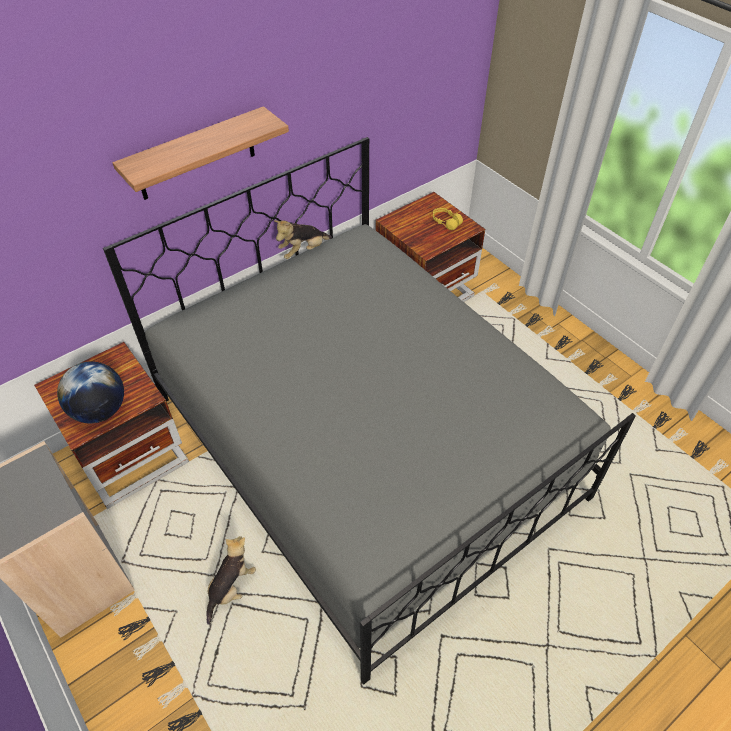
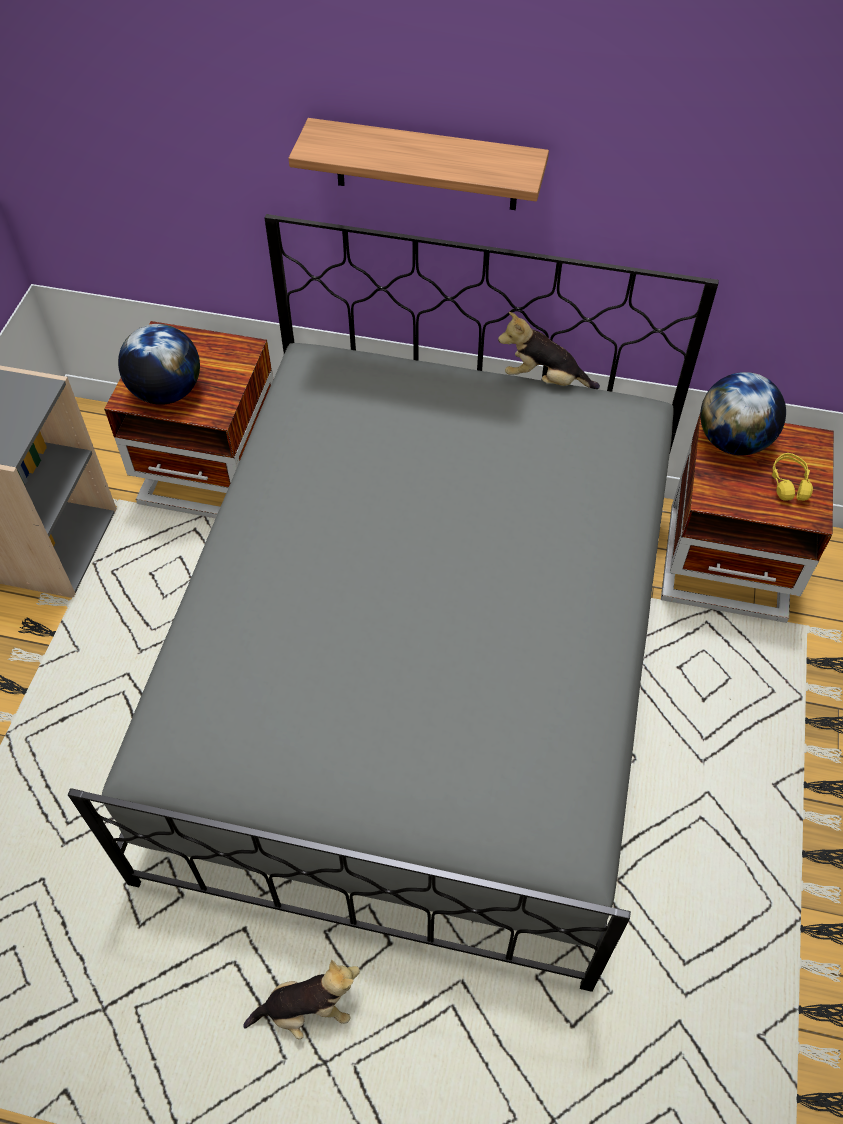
camera: 50 degrees right, 5 degrees up
plush toy [206,536,256,625] -> plush toy moved to [243,960,360,1039]
none -> globe [700,372,786,455]

